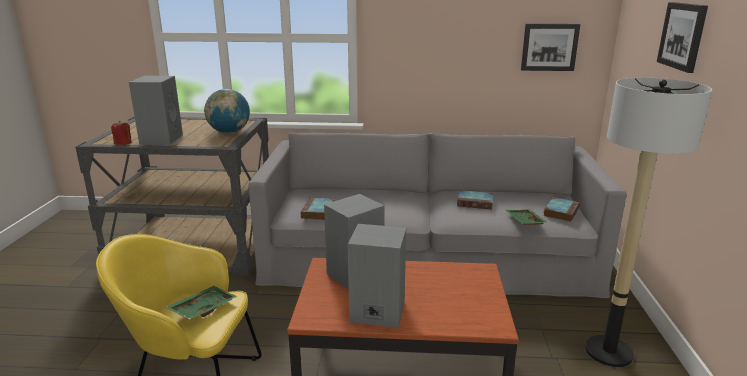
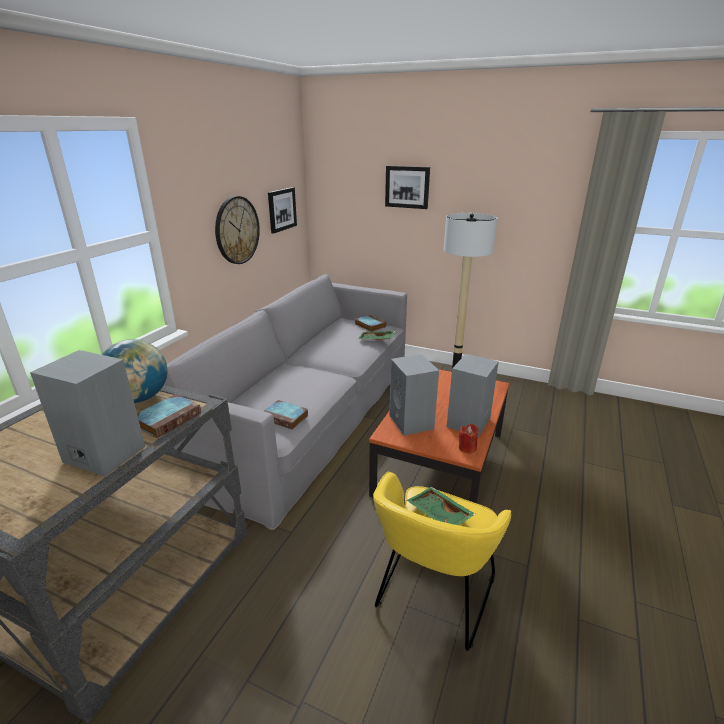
camera: 70 degrees left, 5 degrees up
red candle [111,121,132,145] -> red candle moved to [459,424,478,454]
book [457,190,493,210] -> book moved to [137,394,201,438]
none -> wall clock [215,196,260,264]

